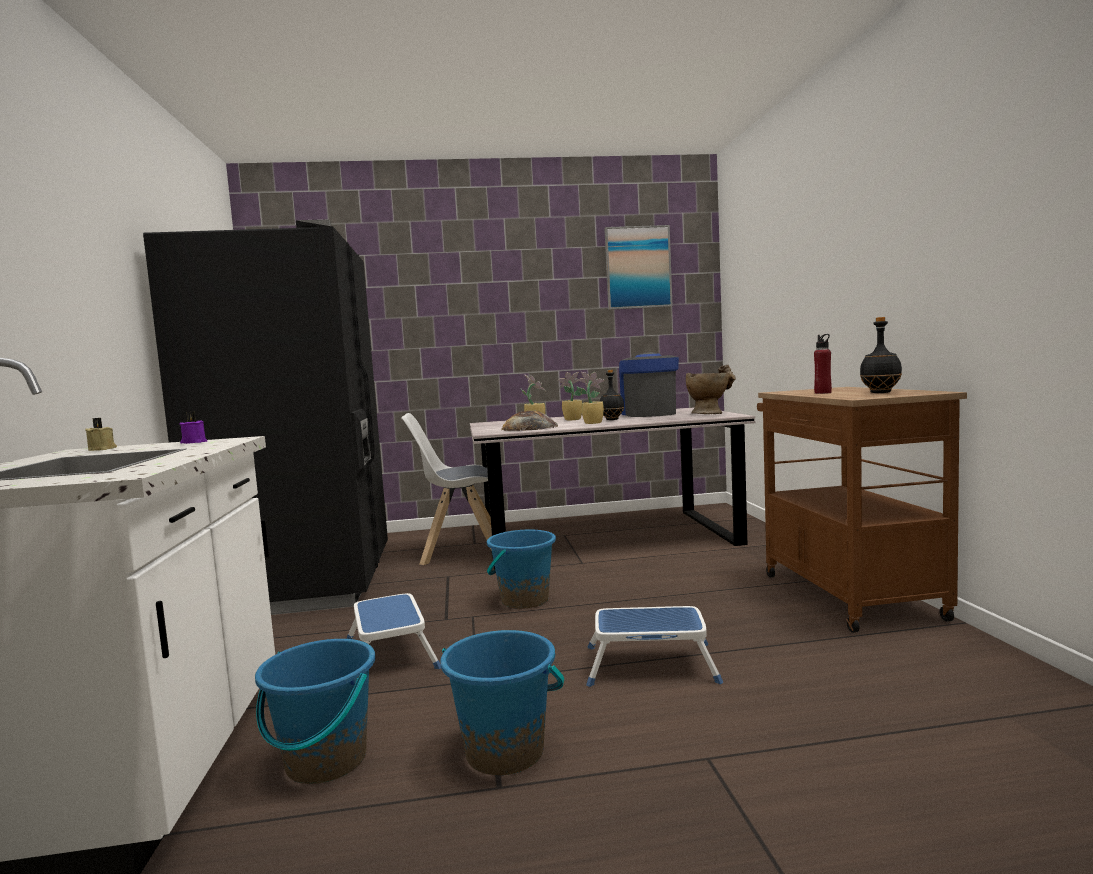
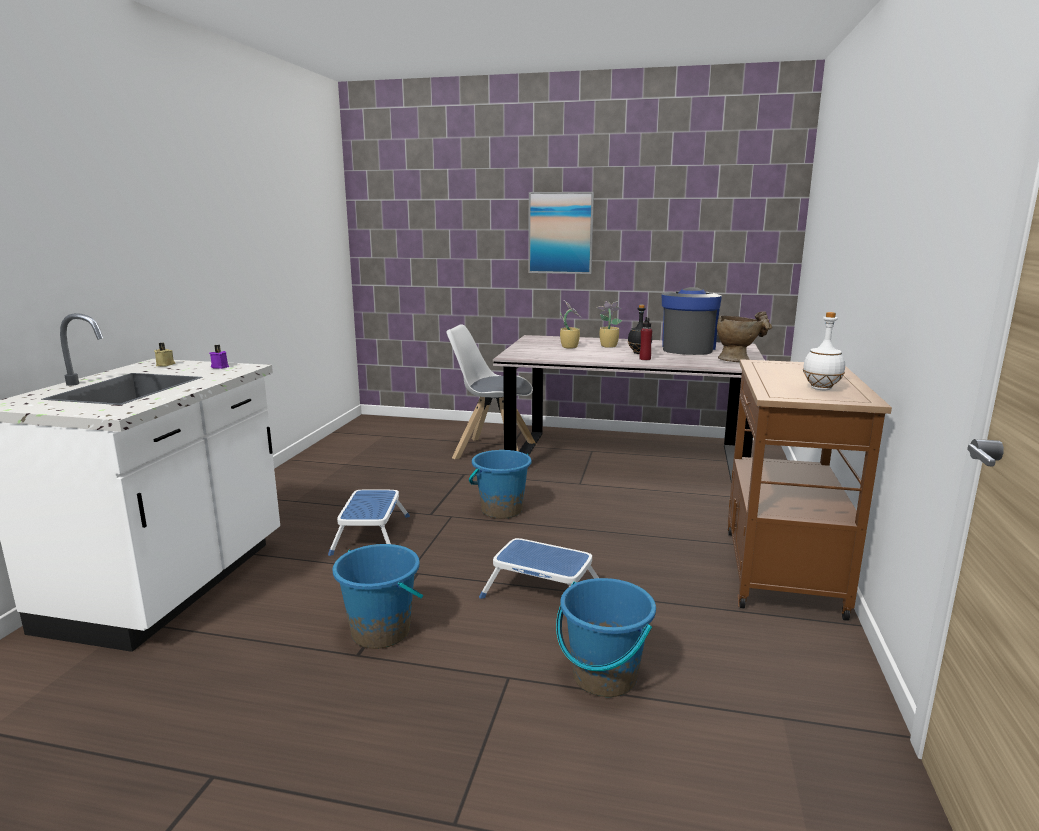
camera: 20 degrees right, 10 degrees up
black fridge [143,219,388,615] -> none
blue bucket [255,639,375,784] -> blue bucket moved to [556,578,656,697]
bread [501,411,558,431] -> none
potted plant [576,372,605,424] -> none
picture [604,225,673,310] -> picture moved to [528,192,594,274]
red bottle [814,334,832,394] -> red bottle moved to [639,317,652,360]
black bottle [860,317,902,393] -> white bottle [803,312,845,390]

